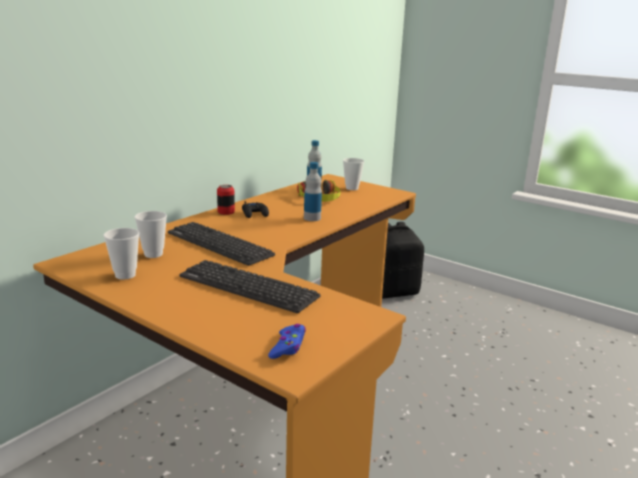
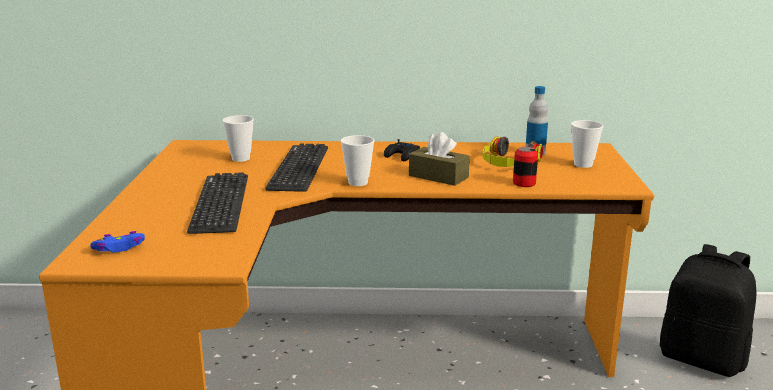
camera: 55 degrees right, 0 degrees up
cup [104,228,139,280] -> cup moved to [341,135,375,186]
can [217,185,235,215] -> can moved to [513,147,538,187]
bottle [304,162,322,221] -> brown tissue box [409,132,470,186]

